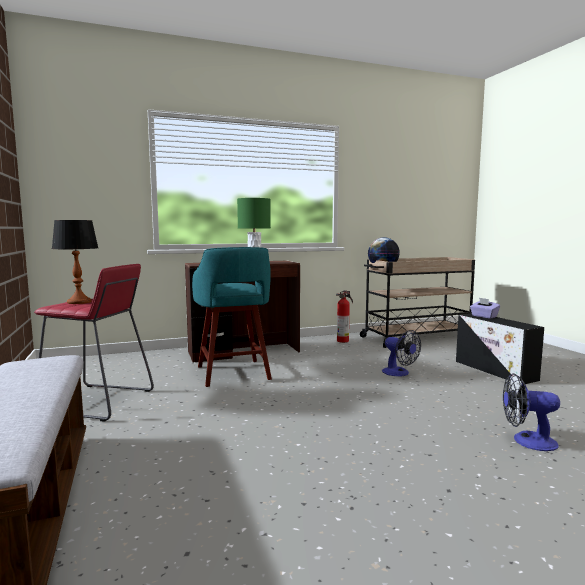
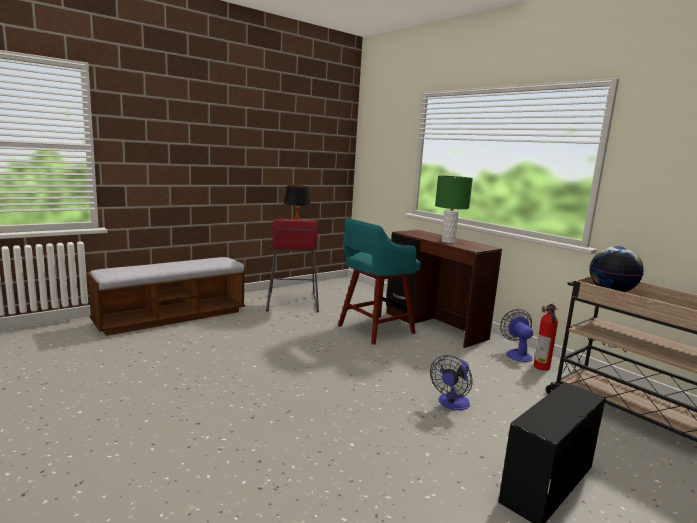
camera: 70 degrees right, 5 degrees up
purple tissue box [470,298,500,319] -> none
fan [503,373,560,451] -> fan moved to [500,309,533,362]

